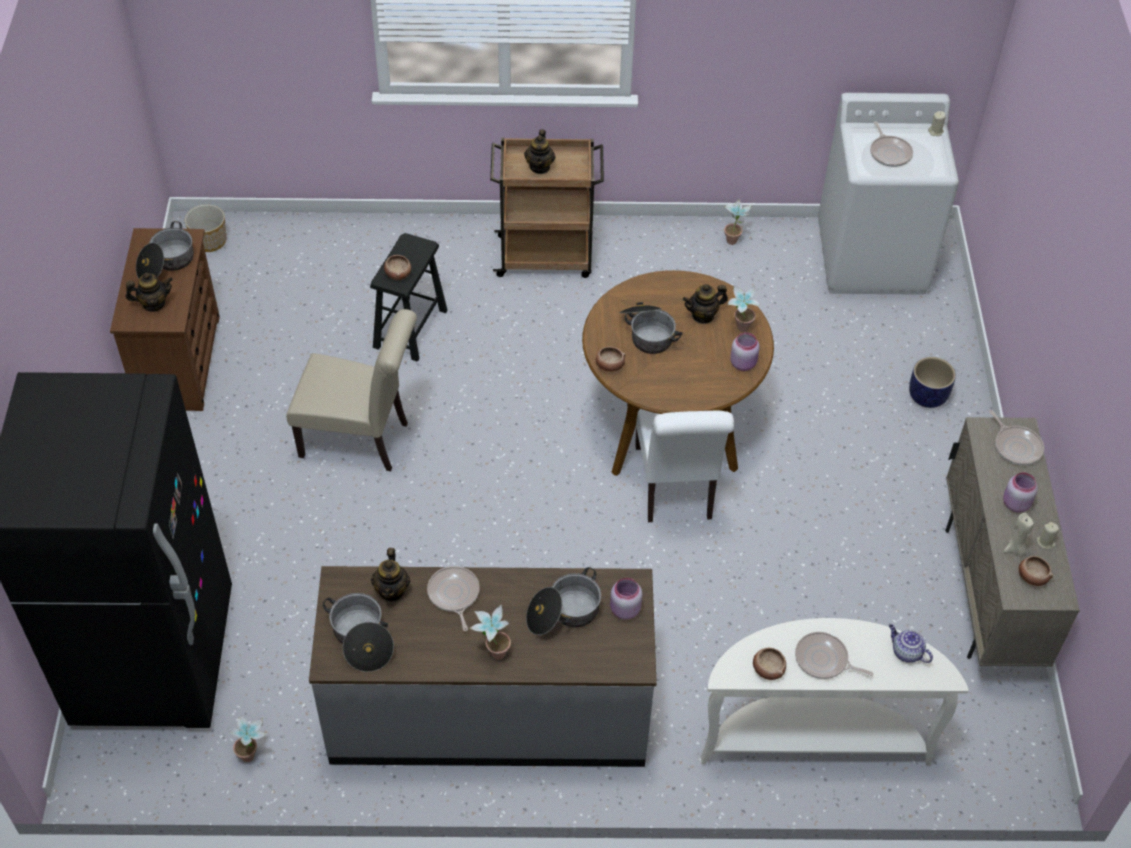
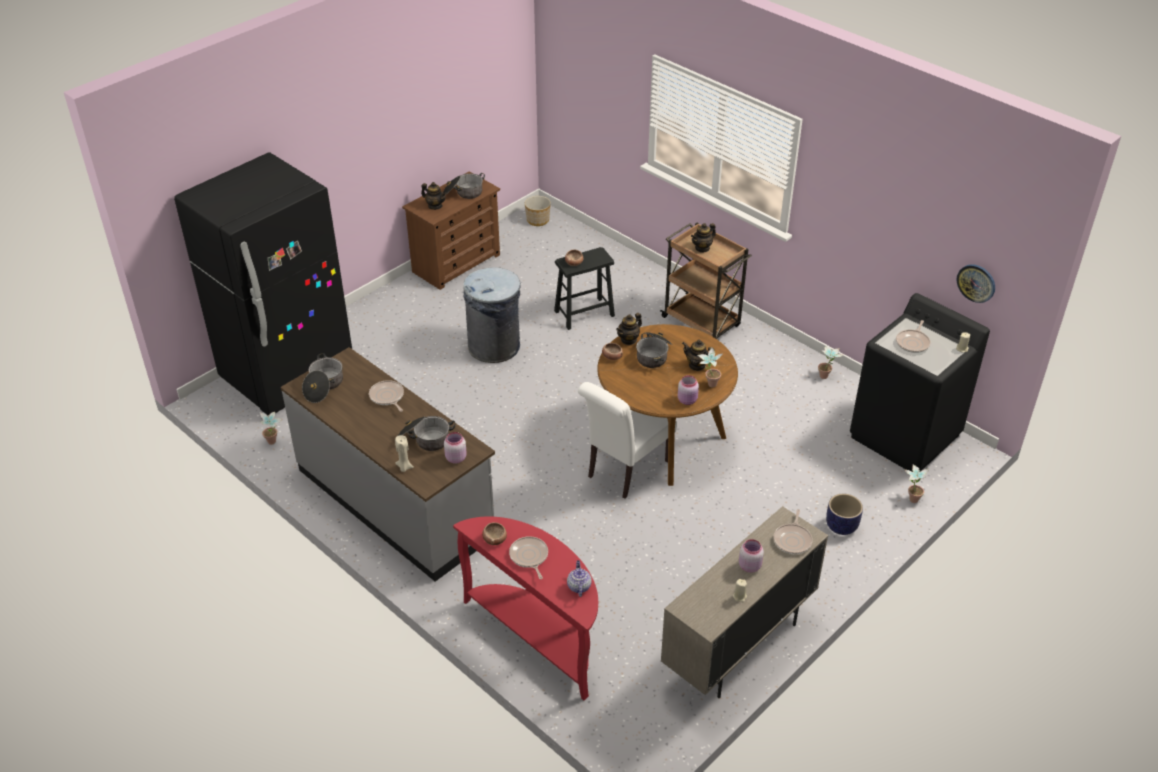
camera: 45 degrees right, 10 degrees down
beige chair [286,309,417,471] -> grey trash can [463,267,521,363]
teapot [371,548,410,601] -> teapot moved to [616,313,642,345]
frying pan [427,566,480,631] -> frying pan turned 60 degrees counterclockwise [369,380,404,412]
potted plant [469,605,511,660] -> potted plant moved to [904,464,929,503]
white console table [701,618,968,766] -> red console table [453,516,598,700]
white washing machine [818,93,959,295] -> black washing machine [850,293,990,472]
beige candle [1004,513,1034,556] -> beige candle moved to [395,435,414,472]
bowl [1019,556,1053,586] -> none
none -> wall clock [956,264,995,303]

